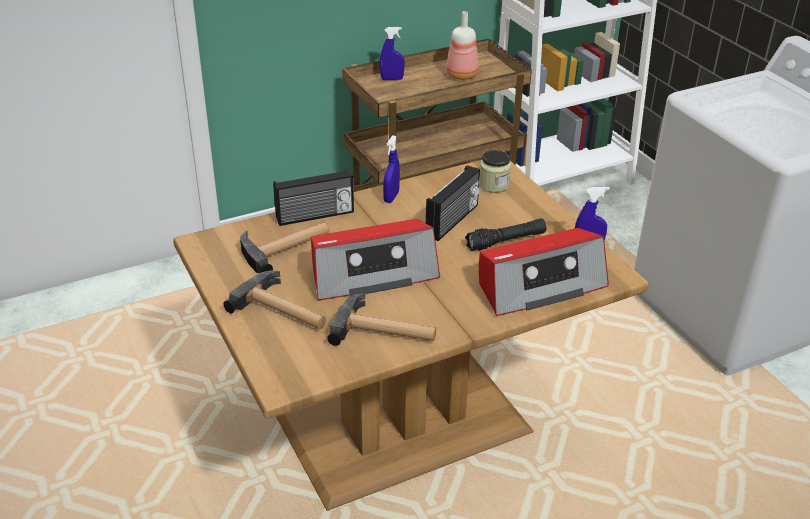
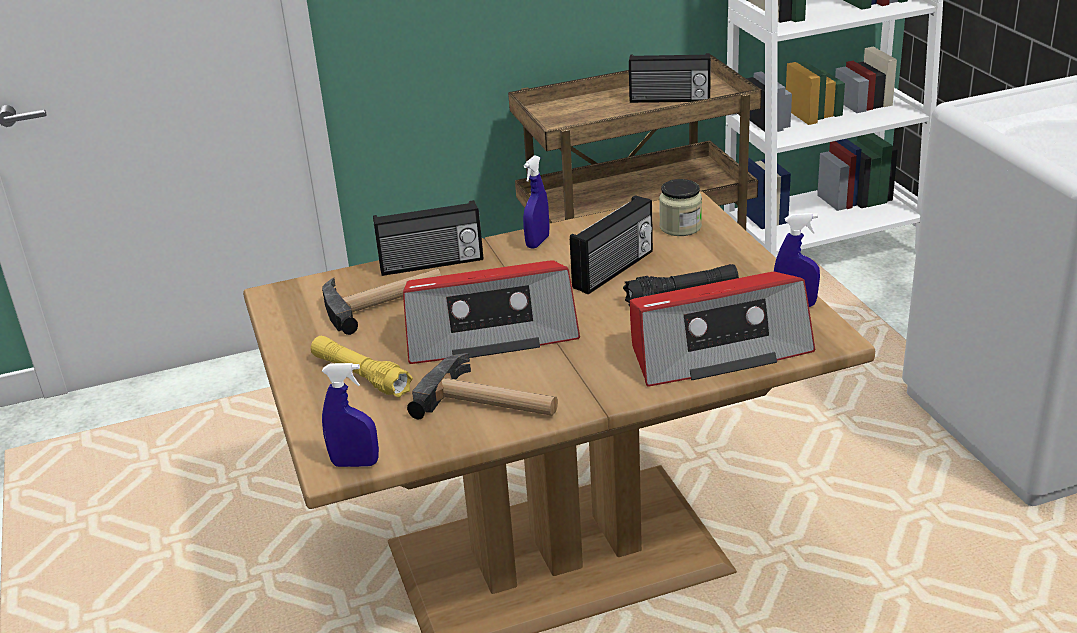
camera: 10 degrees right, 5 degrees down
hammer [223,271,326,329] -> yellow flashlight [311,336,413,398]
blue spray bottle [380,27,405,80] -> blue spray bottle moved to [322,363,379,467]
bottle [446,11,479,80] -> radio [629,53,711,103]

